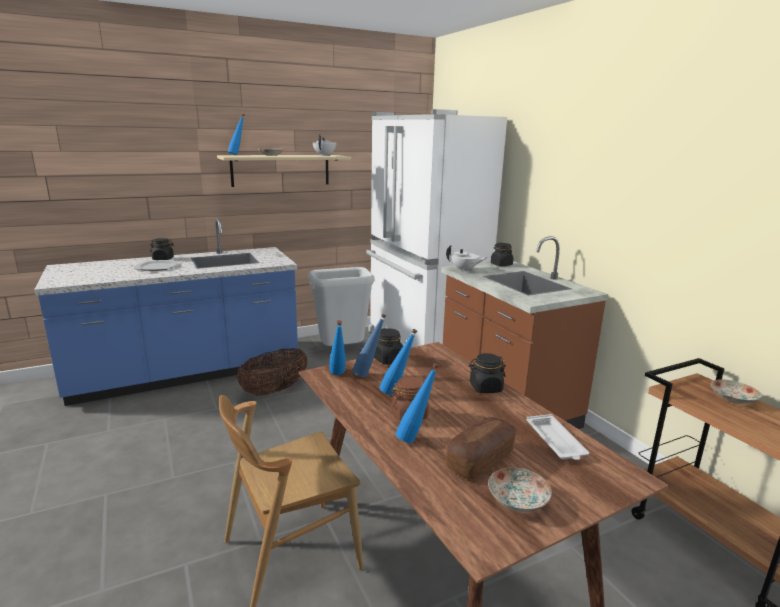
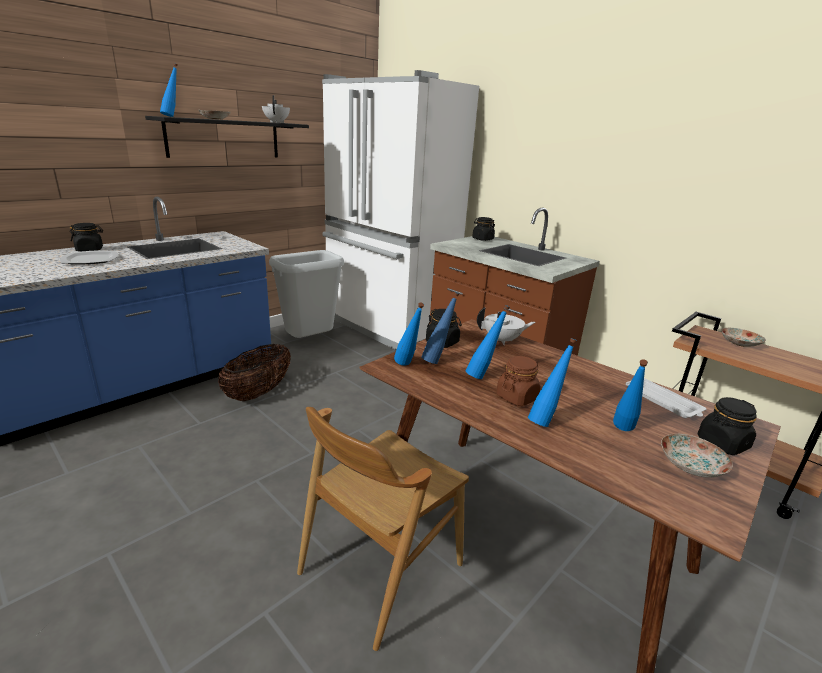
camera: 20 degrees left, 5 degrees up
beige shelf [217,155,351,187] -> black shelf [145,116,309,158]
white teapot [446,245,487,272] -> white teapot moved to [477,307,536,345]
bread [446,417,516,480] -> blue bottle [613,360,648,431]
black jar [469,353,506,393] -> black jar moved to [698,397,757,455]

